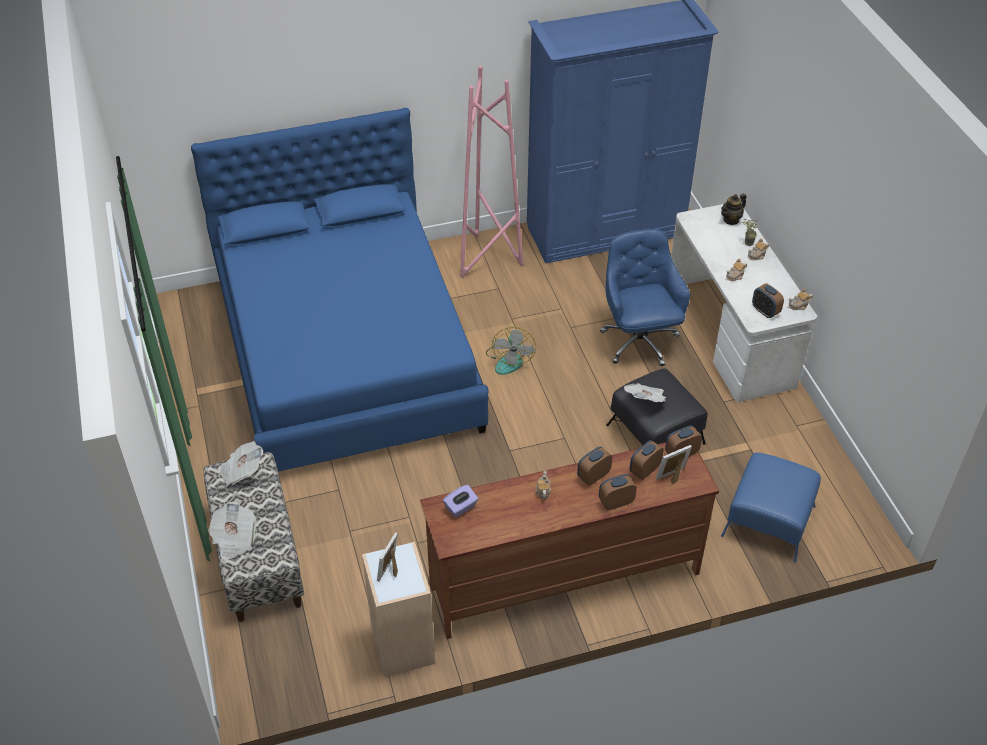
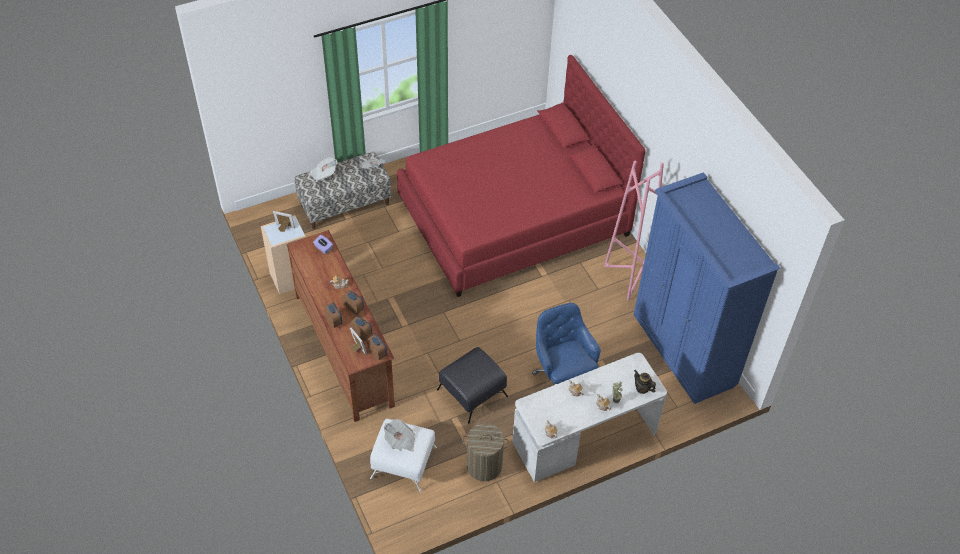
camera: 80 degrees right, 5 degrees up
blue bed [191,108,488,472] -> red bed [397,55,646,297]
fan [486,327,536,375] -> none
blue office chair [600,229,690,366] -> blue office chair turned 90 degrees counterclockwise [532,303,600,386]
newspaper [624,383,666,402] -> newspaper moved to [384,419,416,451]
blue ottoman [721,453,821,563] -> white ottoman [370,419,437,492]
alarm clock [752,283,784,318] -> none
none -> laundry basket [462,423,508,481]

